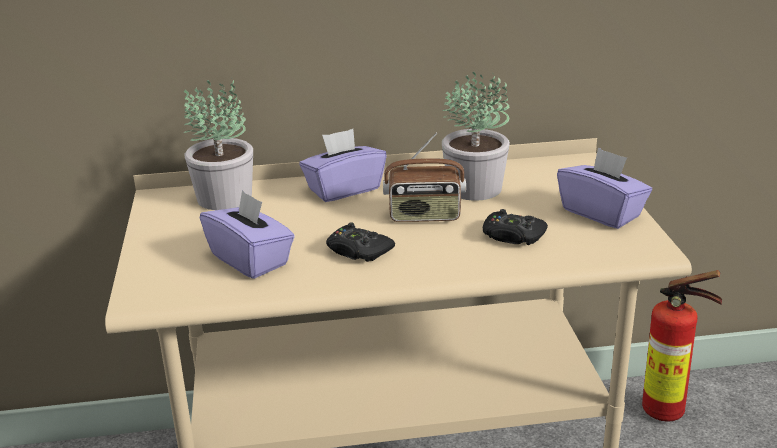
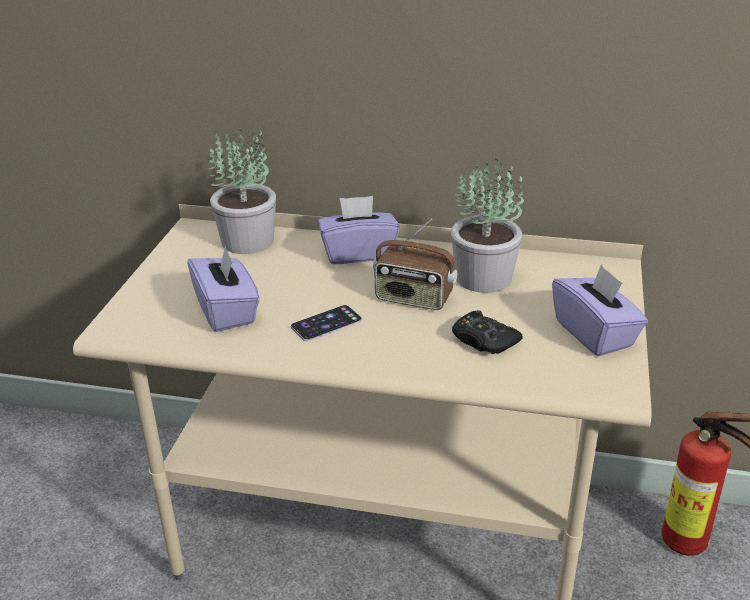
camera: 20 degrees right, 5 degrees up
black game controller [326,222,395,262] -> phone [291,305,362,341]

